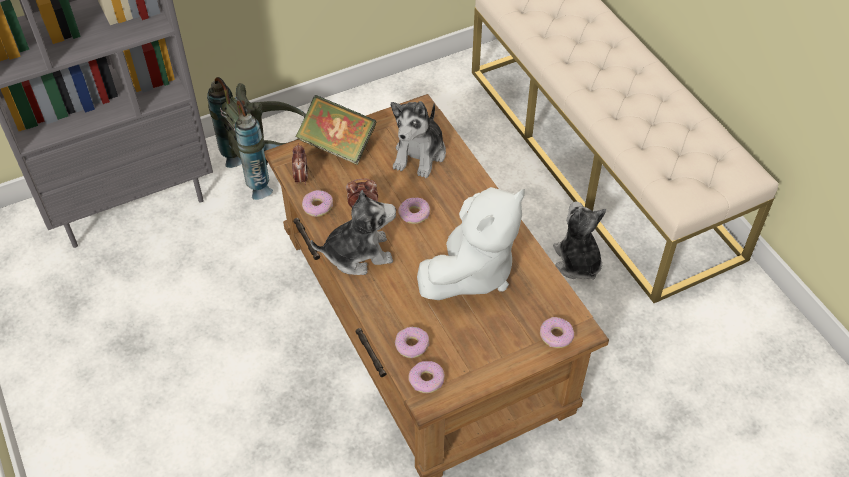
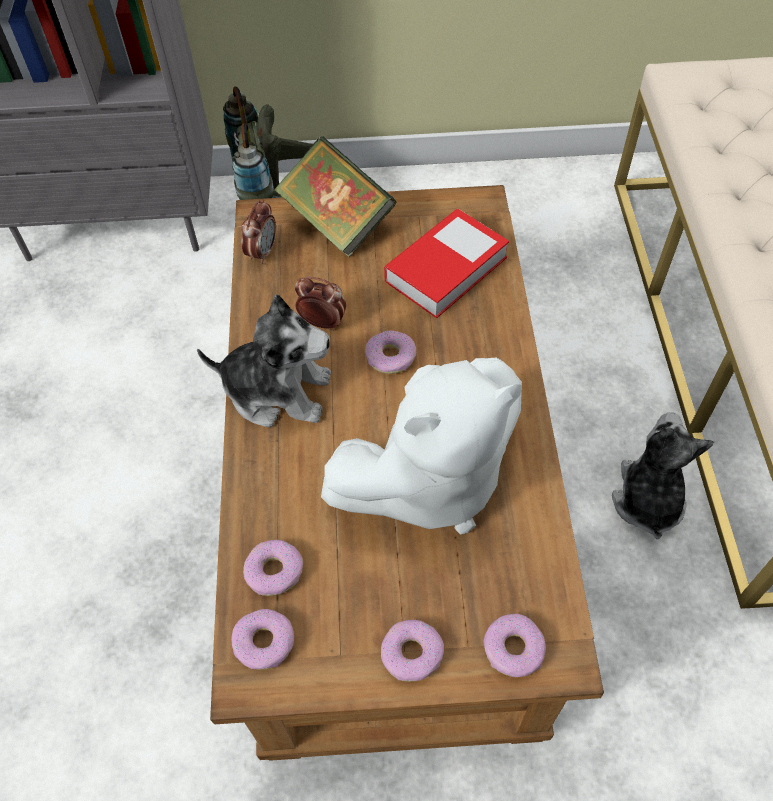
camera: 25 degrees right, 5 degrees up
donut [302,190,333,217] -> donut moved to [381,620,444,682]
plush toy [391,101,446,178] -> book [384,209,509,318]

